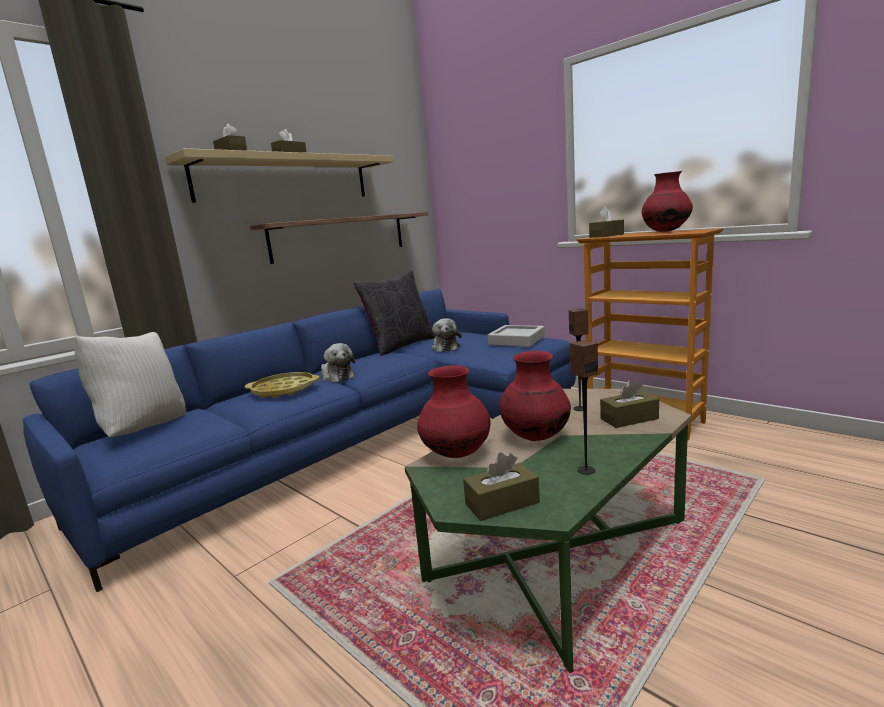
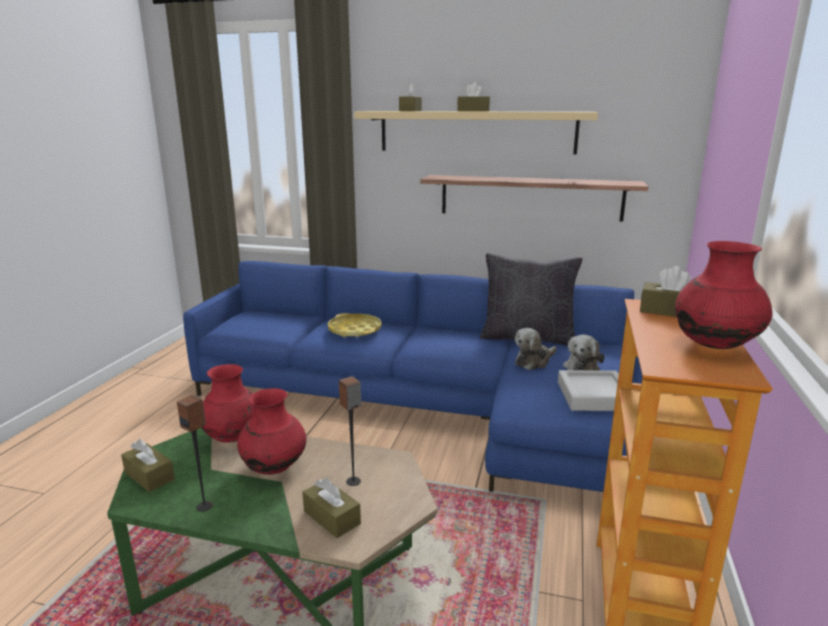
camera: 60 degrees right, 5 degrees up
white pillow [74,332,186,437] -> none
plush toy [321,343,355,382] -> plush toy moved to [563,335,604,370]

